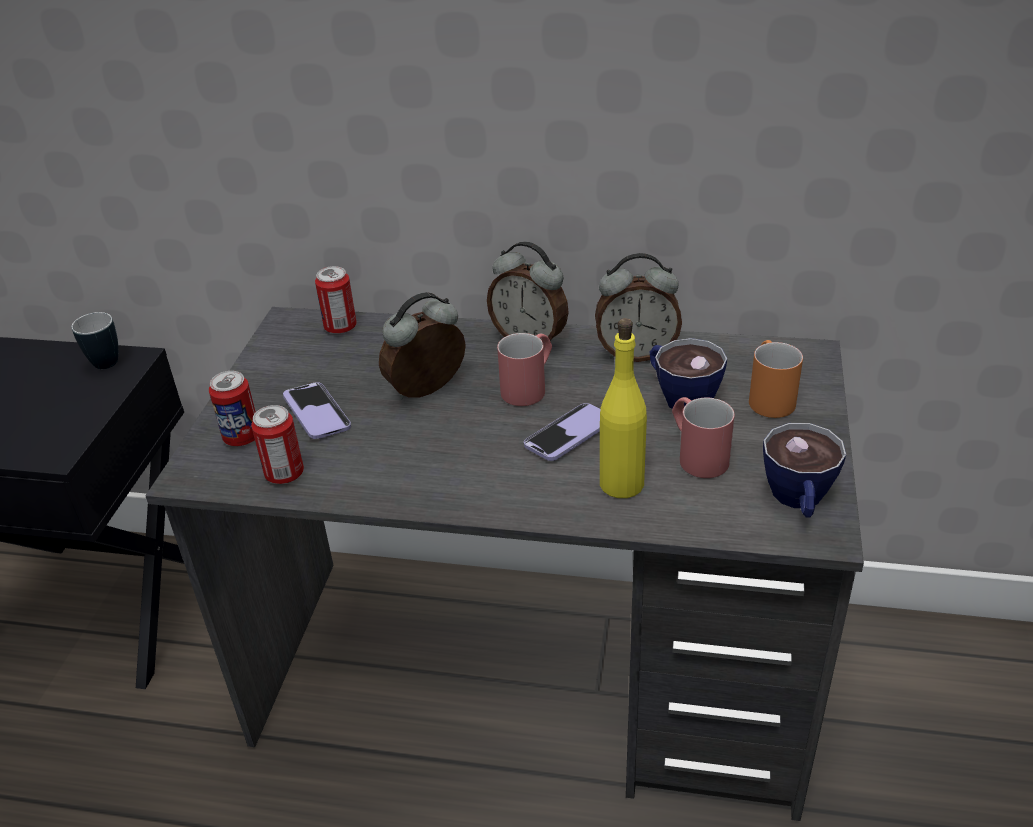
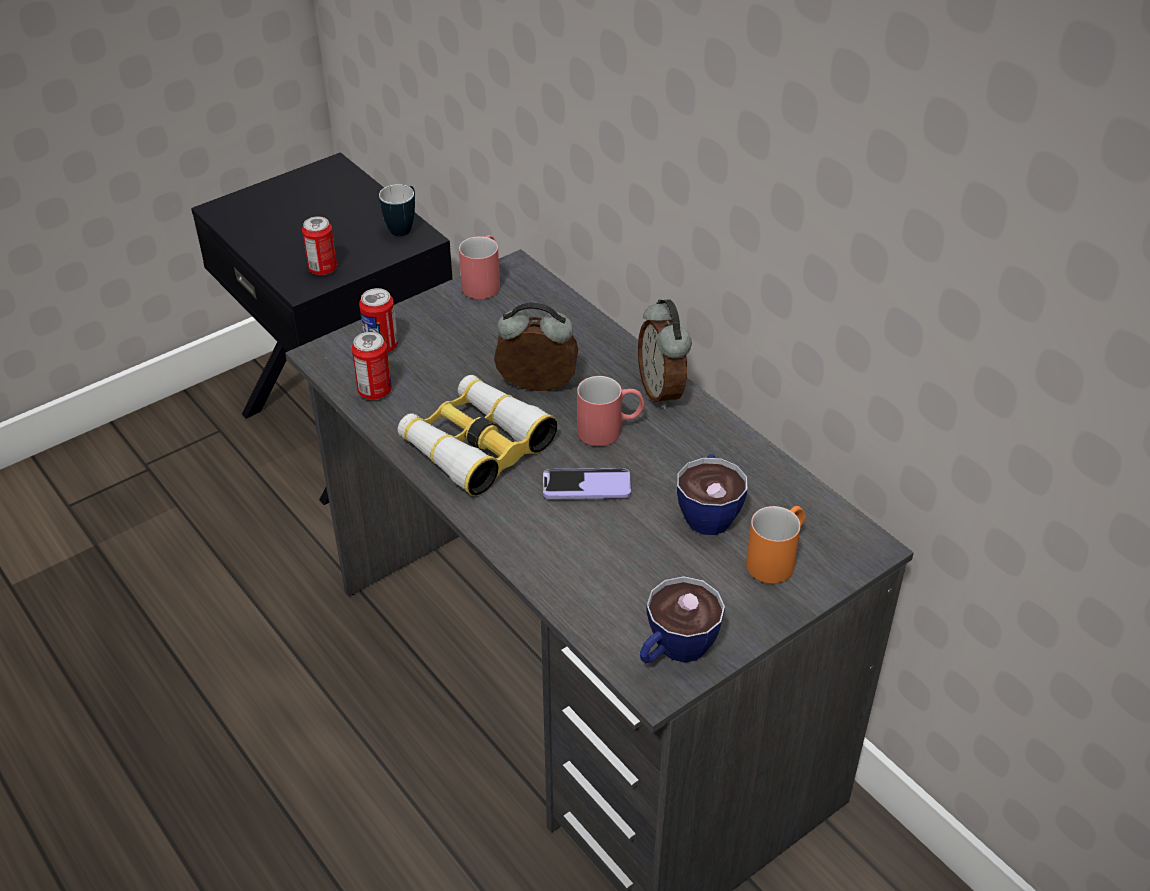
camera: 40 degrees right, 5 degrees up
phone [283,382,351,439] -> none
can [315,266,357,334] -> can moved to [302,216,337,275]
alarm clock [595,253,682,362] -> none
yellow bottle [600,318,647,498] -> none
red mug [672,397,735,478] -> red mug moved to [459,235,500,299]
none -> binoculars [398,375,558,496]

